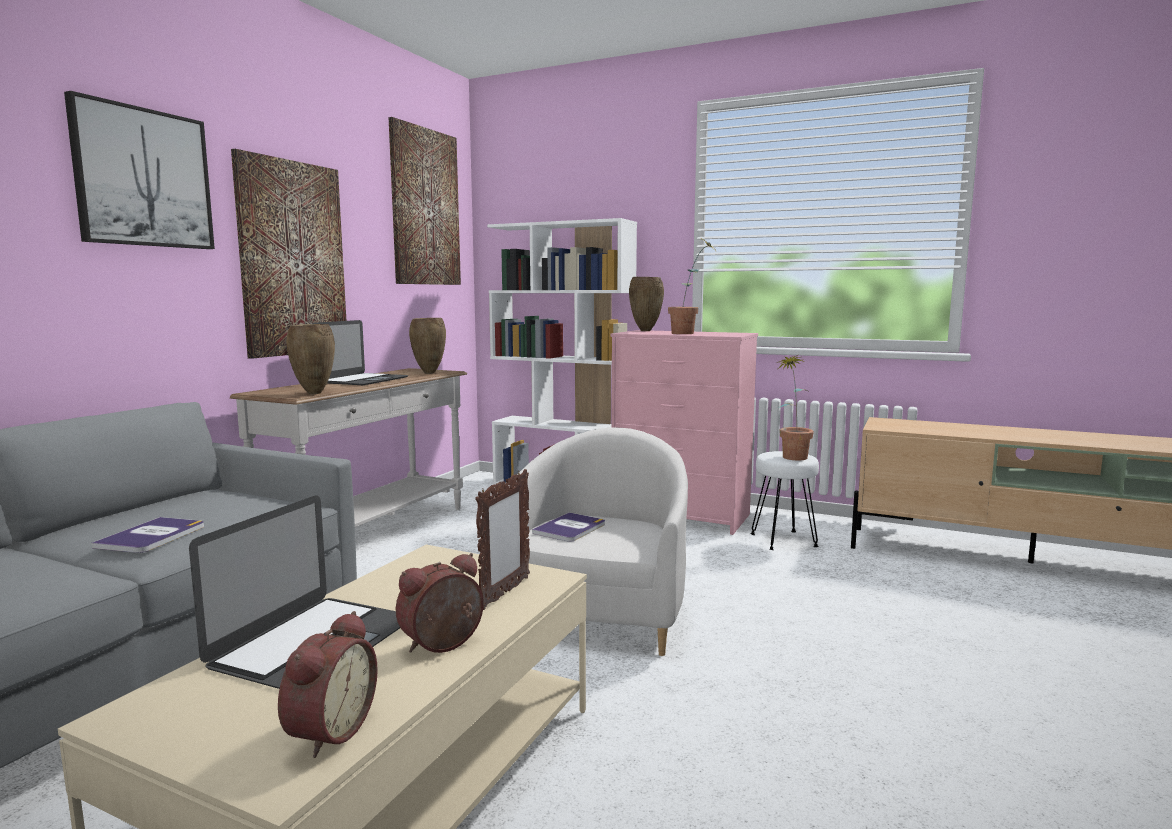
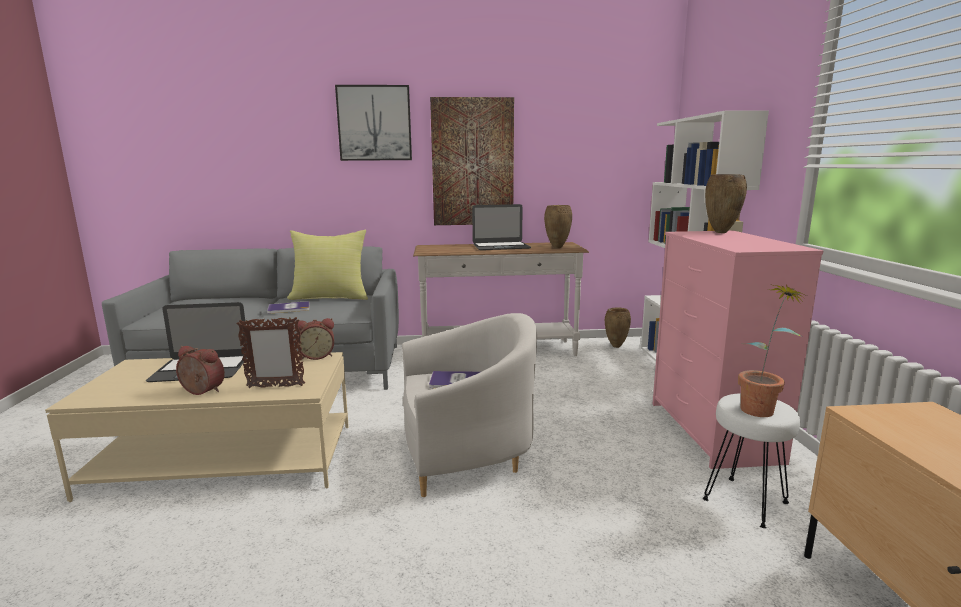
camera: 60 degrees right, 5 degrees up
alarm clock [278,611,378,758] -> alarm clock moved to [295,318,334,360]
brown vase [286,324,335,394] -> brown vase moved to [605,307,631,348]
picture [389,117,461,285] -> none
potted plant [668,239,716,334] -> none
none -> yellow pillow [287,230,368,300]

